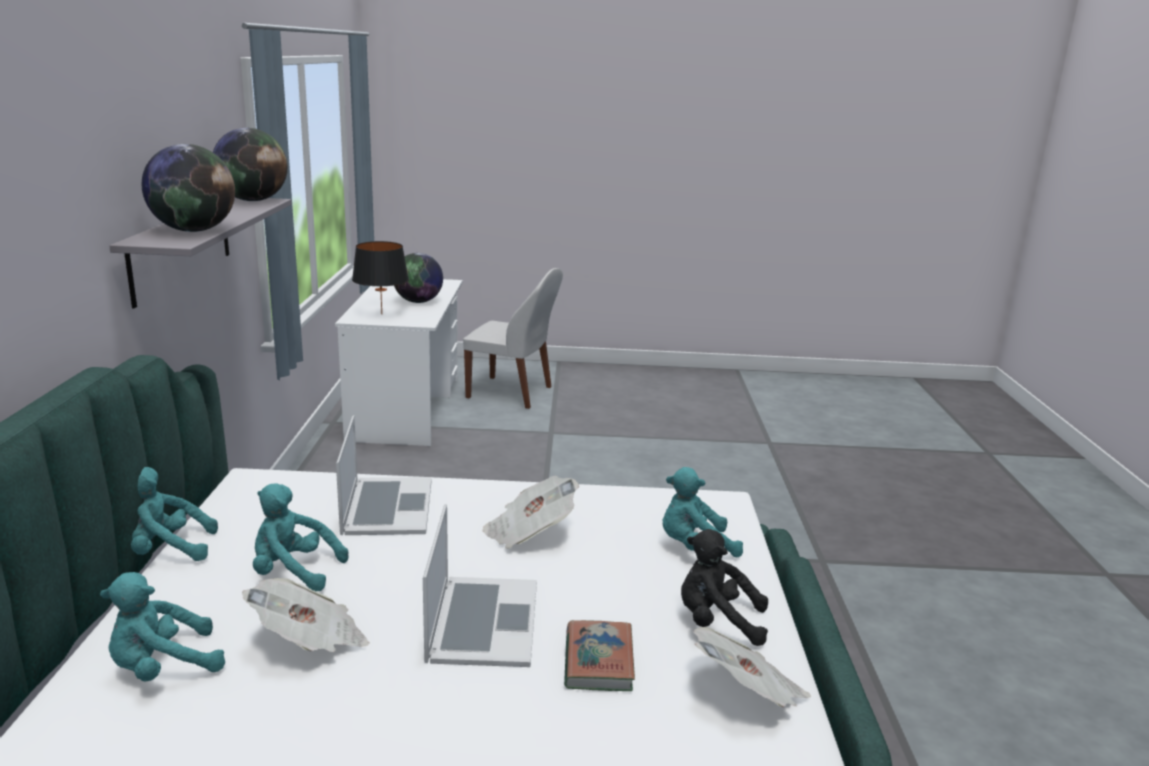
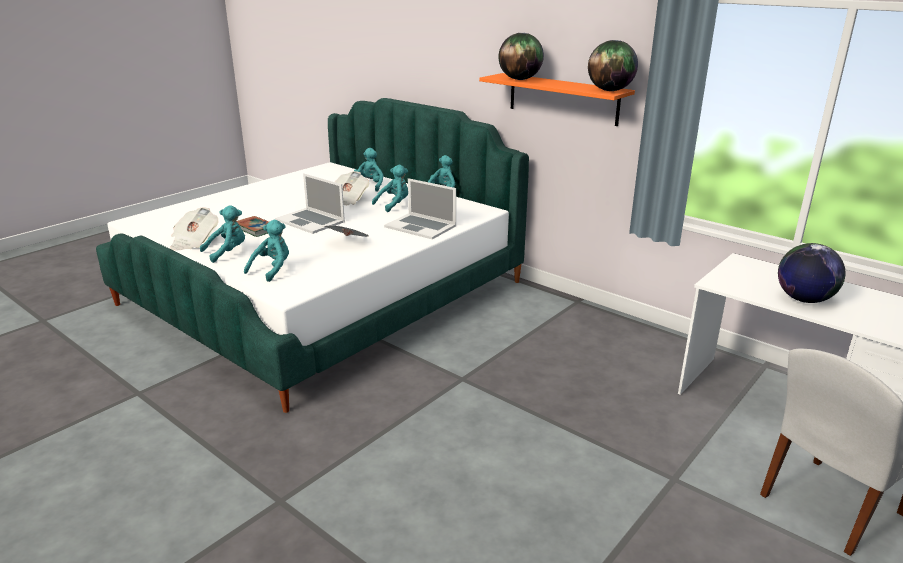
camera: 130 degrees right, 5 degrees up
grey shelf [109,197,292,308] -> orange shelf [479,73,635,126]
black table lamp [352,241,409,315] -> none
black plush toy [681,529,768,646] -> turquoise plush toy [200,205,245,263]

